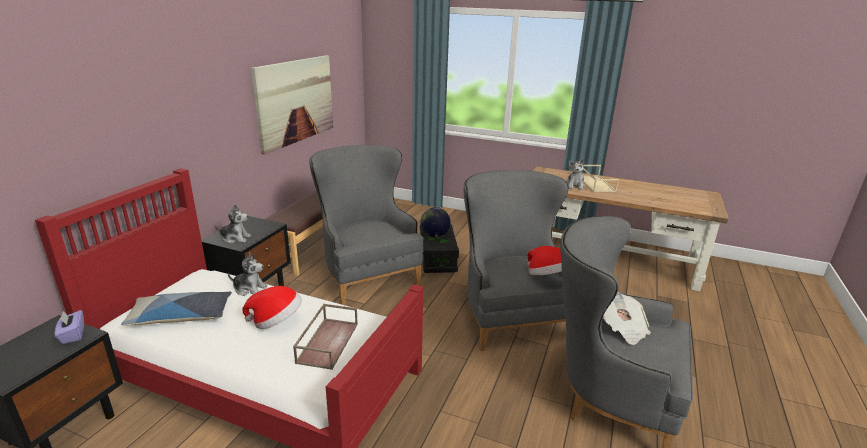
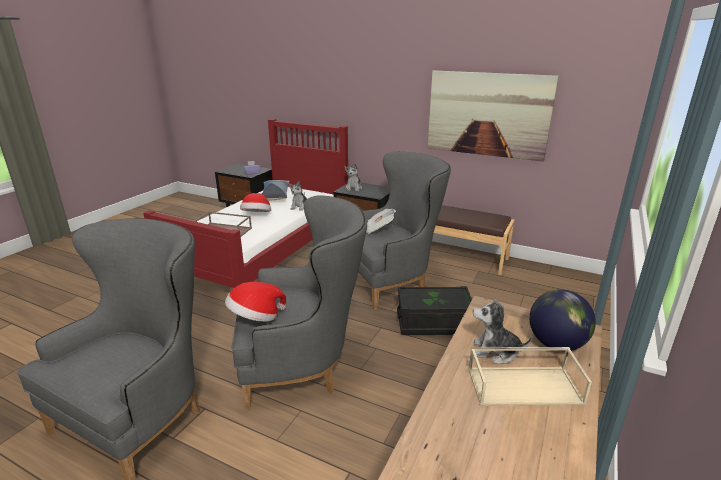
camera: 95 degrees right, 0 degrees up
globe [420,207,451,237] -> globe moved to [529,289,596,351]
newspaper [604,292,651,345] -> newspaper moved to [366,209,396,234]

